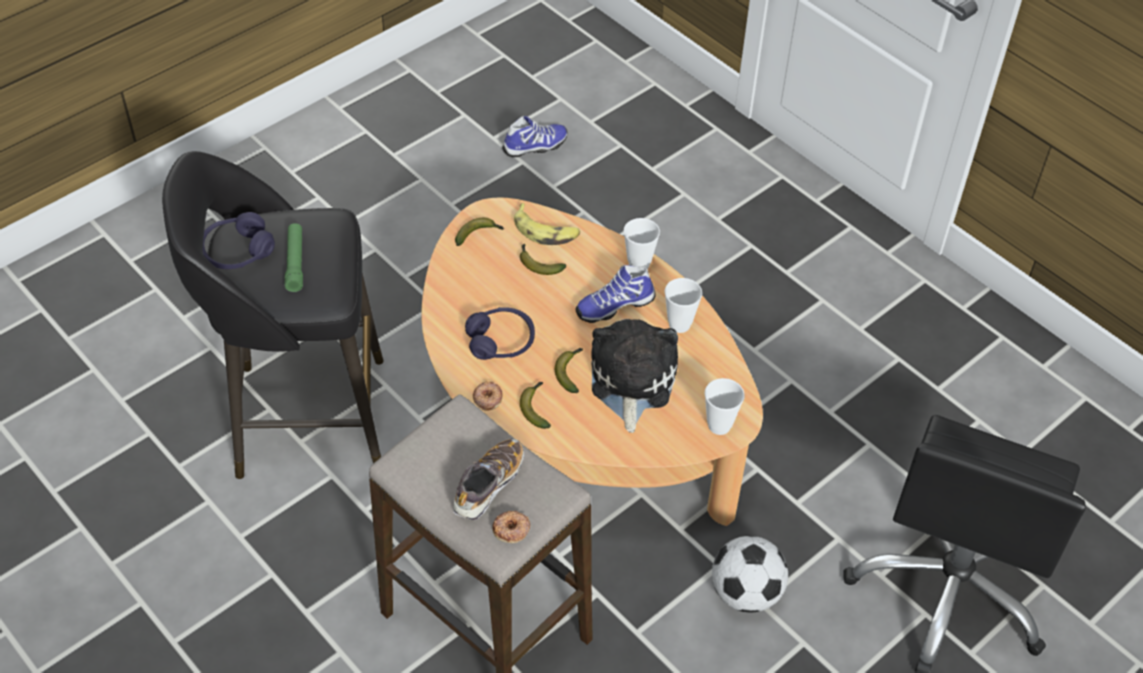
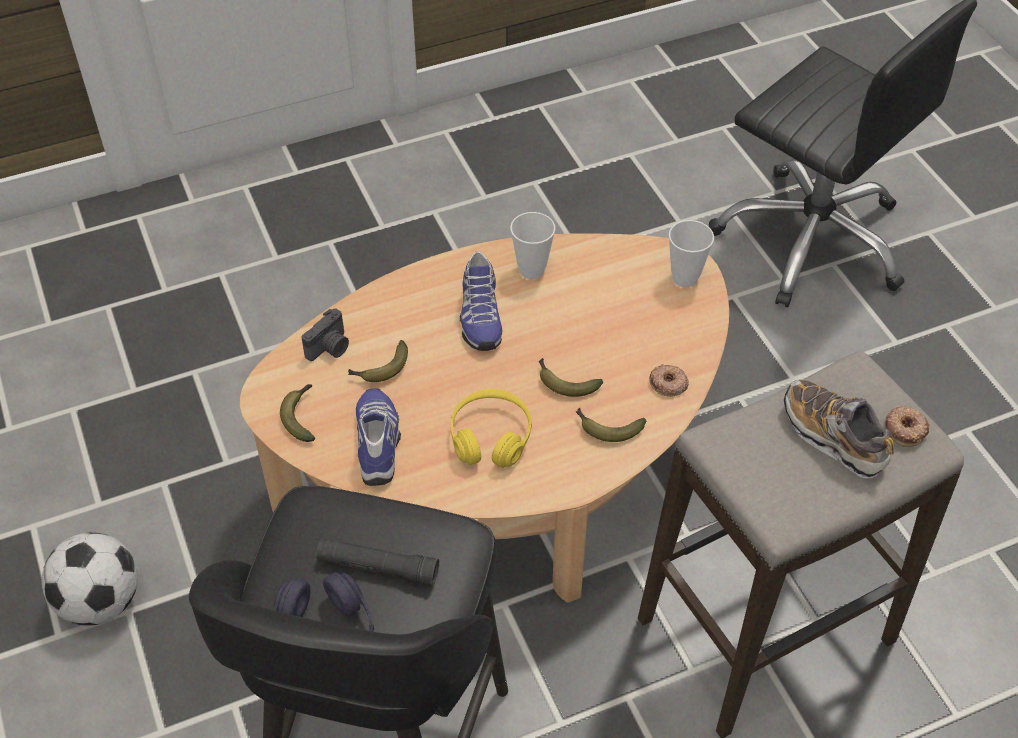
camera: 70 degrees left, 0 degrees up
green flashlight [285,223,303,292] -> black flashlight [316,538,439,586]
purple headphones [465,307,535,360] -> yellow headphones [451,389,532,468]
donut [473,381,503,411] -> donut moved to [649,364,689,397]
shoe [502,116,567,157] -> shoe moved to [356,388,401,486]
banana [514,203,580,245] -> camera [301,309,349,361]
plush toy [591,319,678,433] -> none
cup [623,218,660,269] -> none
football [712,536,788,613] -> football moved to [42,532,138,626]

